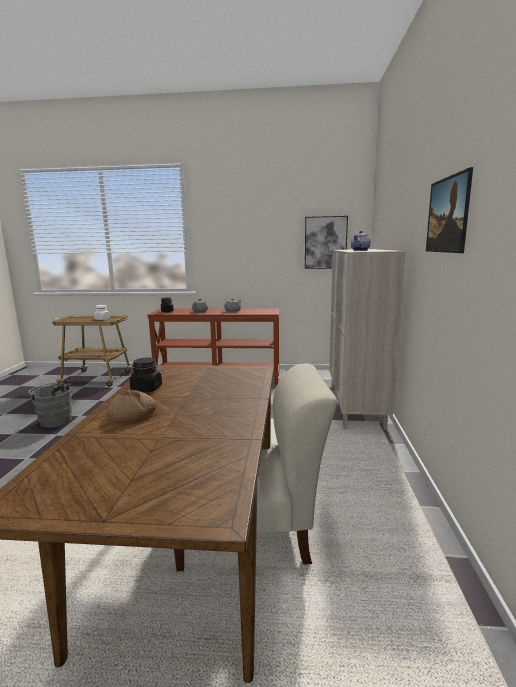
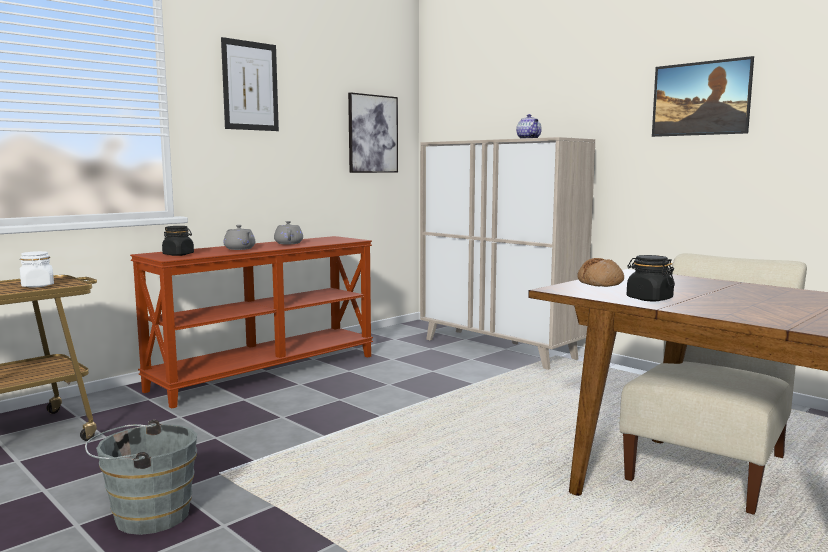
camera: 50 degrees left, 5 degrees down
bread [106,390,156,422] -> bread moved to [578,258,624,287]
none -> picture [221,37,279,131]

